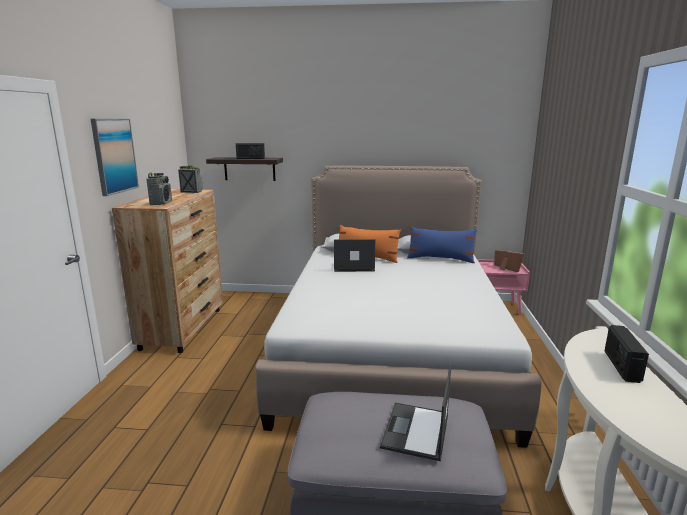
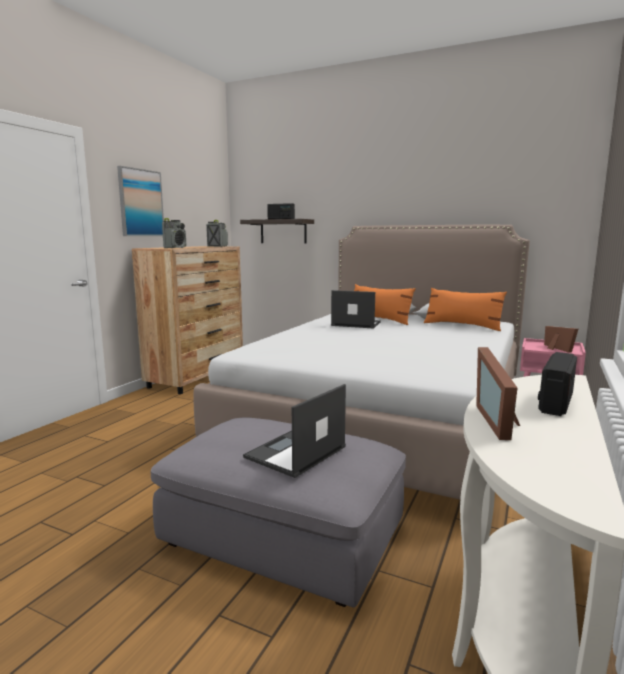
camera: 20 degrees right, 5 degrees down
blue pillow [407,227,477,263] -> orange pillow [424,288,507,331]
none -> picture frame [476,347,520,440]

